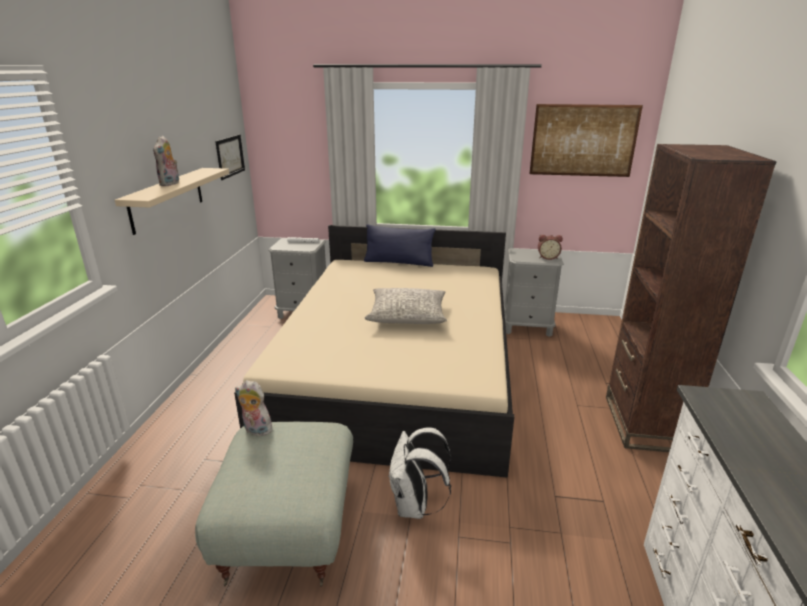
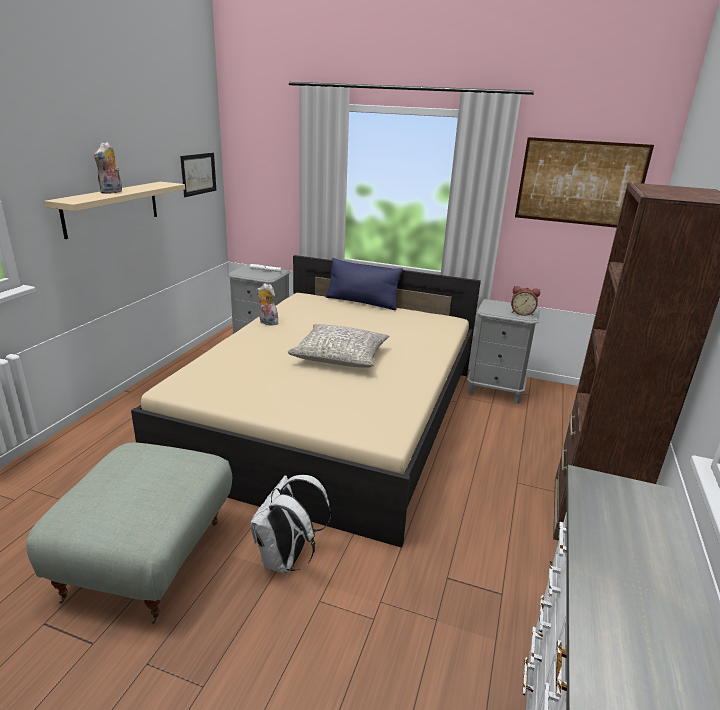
camera: 10 degrees right, 0 degrees up
plush toy [235,380,273,436] -> plush toy moved to [257,283,278,326]

